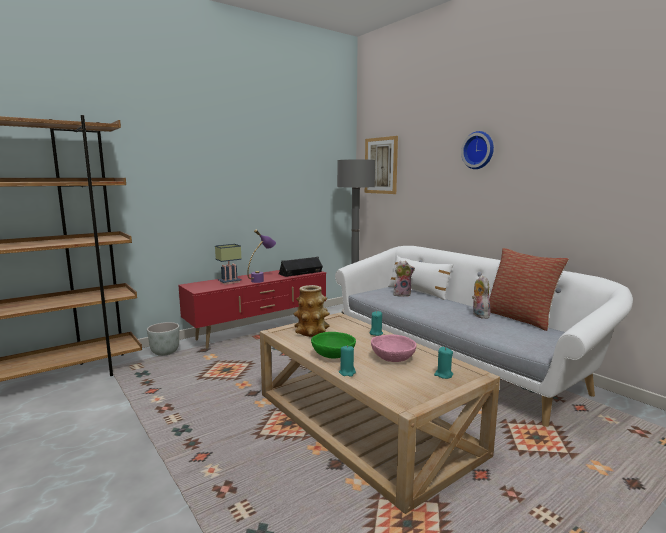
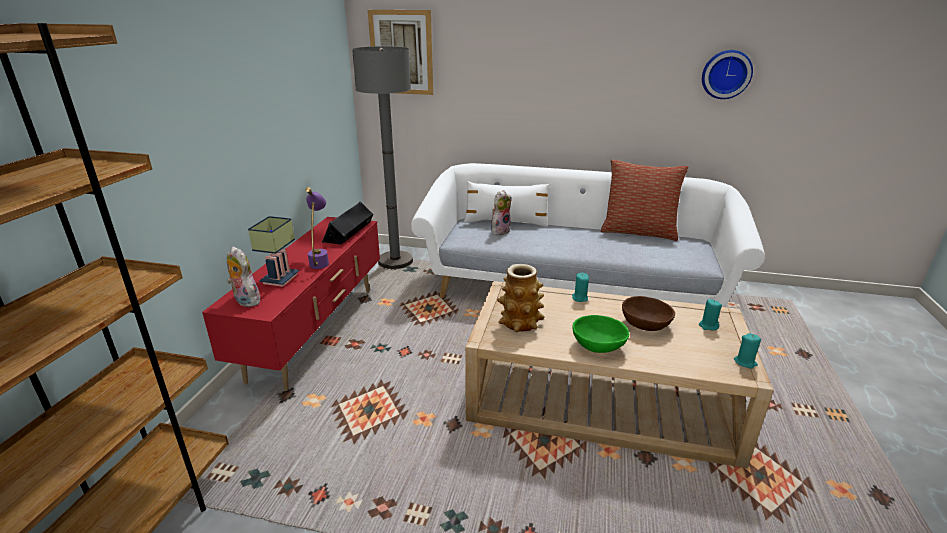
camera: 40 degrees left, 15 degrees up
grey planter [147,322,179,356] -> none
turquoise candle [339,345,356,376] -> turquoise candle moved to [734,333,761,369]
pink bowl [371,335,417,362] -> brown bowl [622,296,675,331]
wall clock [461,131,494,169] -> wall clock moved to [702,50,753,99]
plush toy [472,275,491,319] -> plush toy moved to [227,247,260,307]

